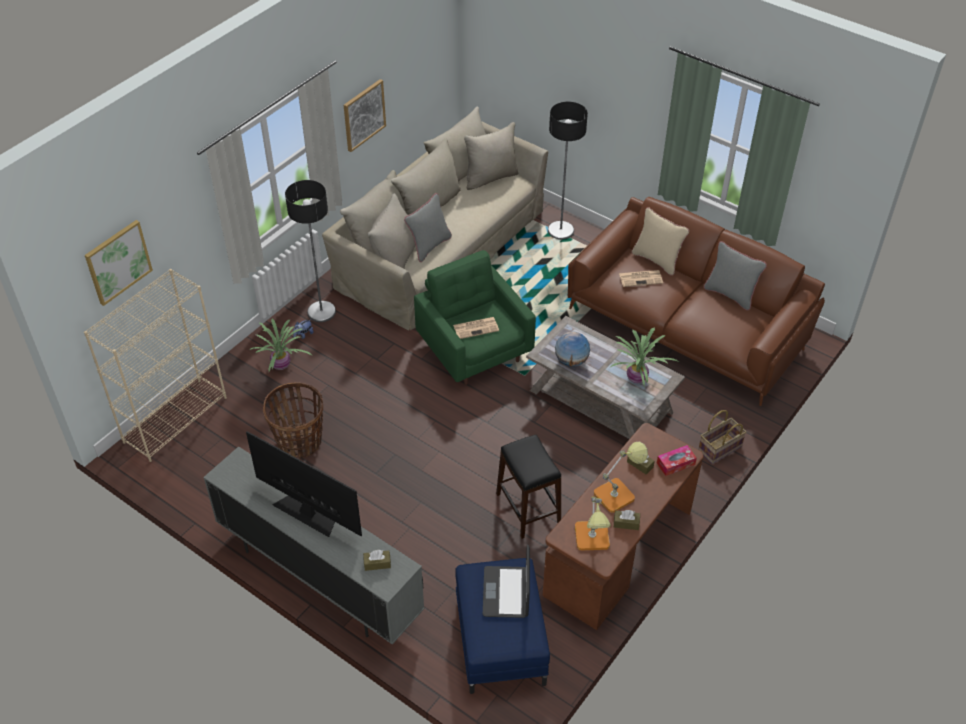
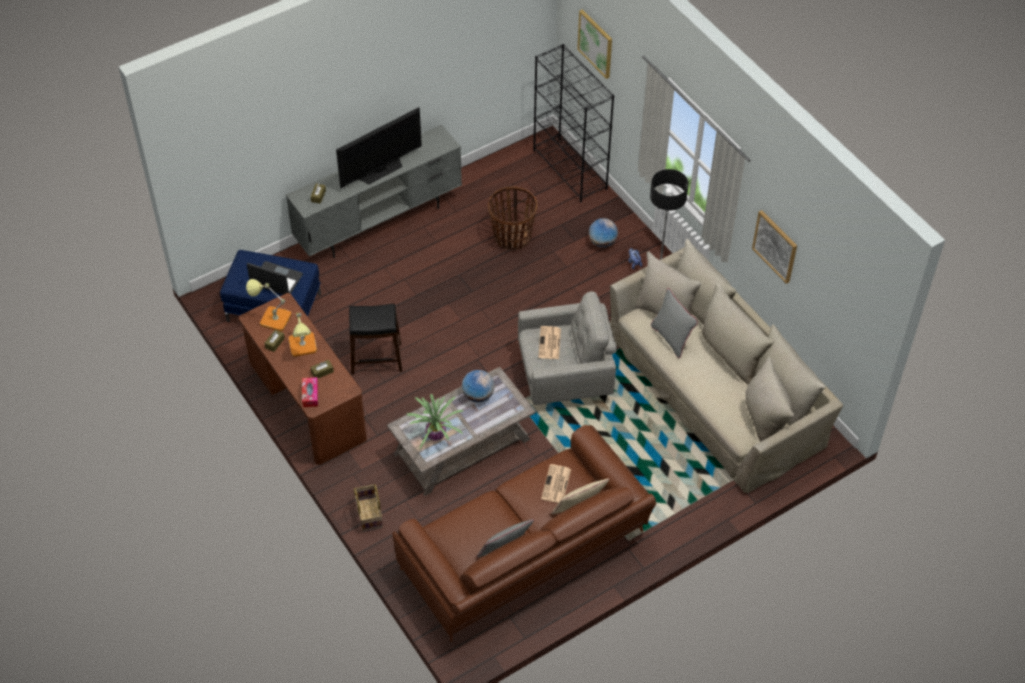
camera: 110 degrees right, 5 degrees up
beige bookcase [84,269,227,462] -> black bookcase [533,44,614,203]
potted plant [249,319,313,371] -> globe [589,218,618,248]
green armchair [414,250,536,385] -> grey armchair [518,291,617,405]
floor lamp [548,102,588,239] -> none

